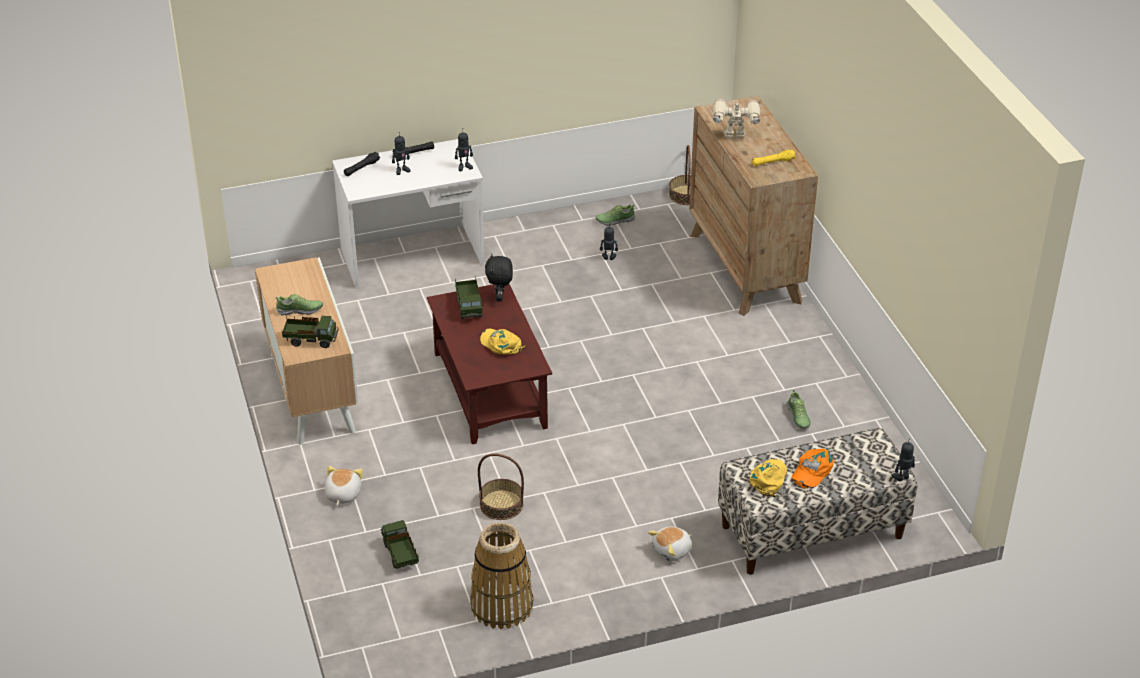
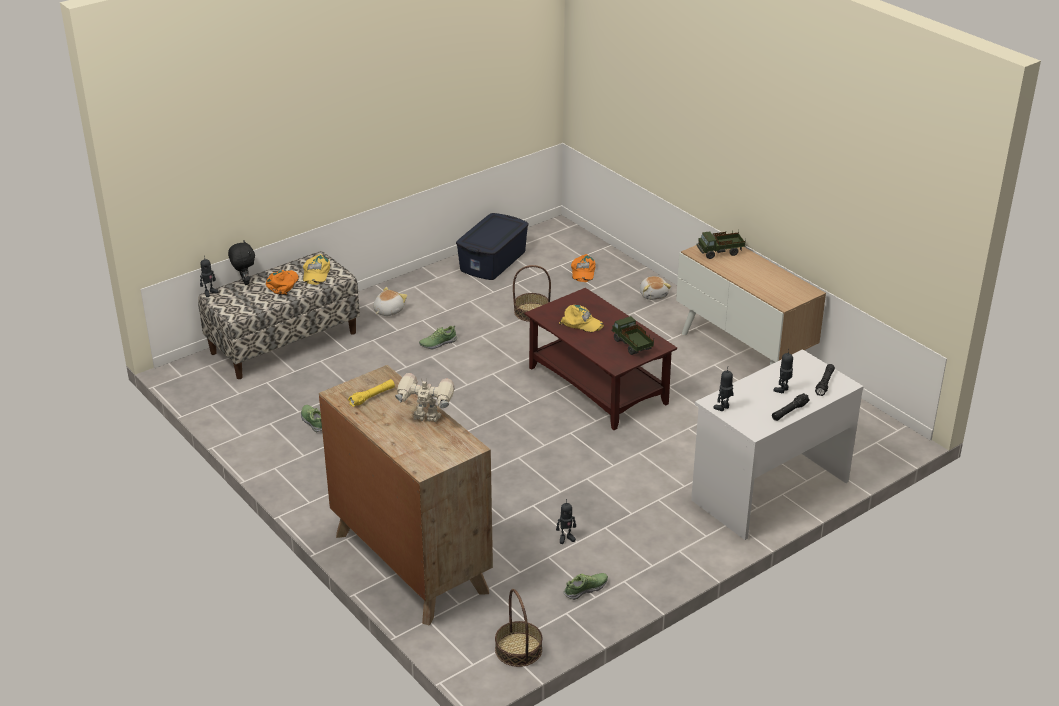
camera: 160 degrees right, 5 degrees down
shoe [275,294,323,316] -> shoe moved to [419,325,457,349]
toy truck [381,520,419,569] -> orange cap [571,254,595,282]
basket [470,522,533,629] -> blue storage box [456,213,529,280]
black plush toy [485,254,513,302] -> black plush toy moved to [228,241,255,285]
toy robot [713,99,760,138] -> toy robot turned 150 degrees counterclockwise [395,373,455,422]

